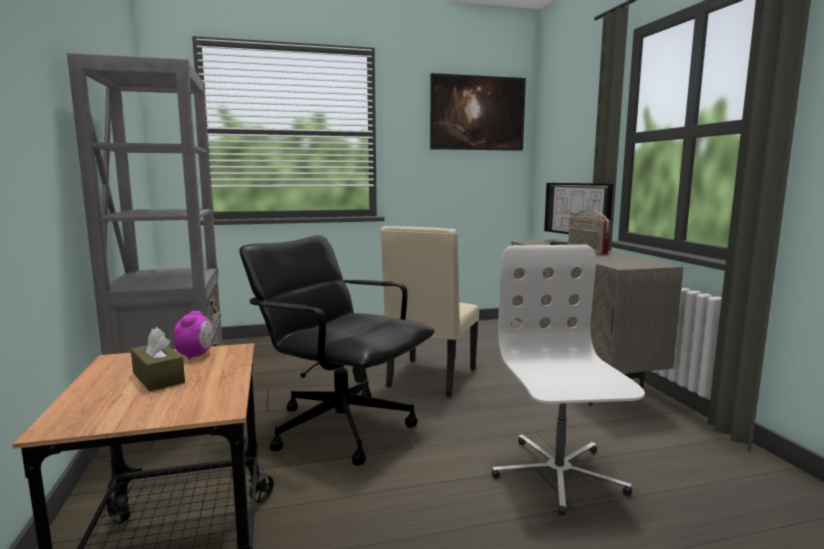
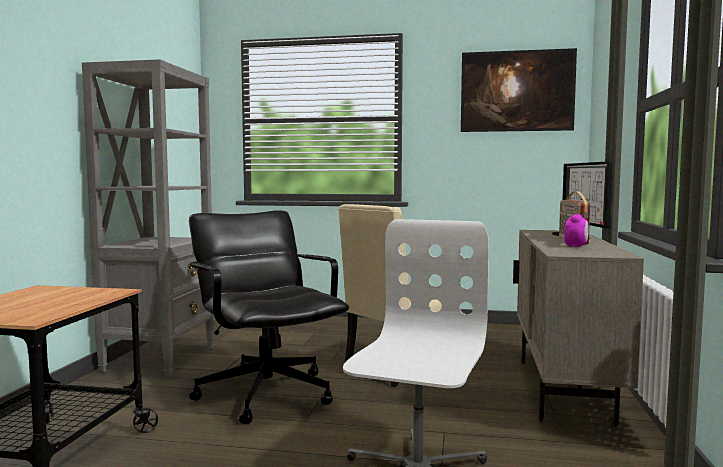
camera: 25 degrees right, 5 degrees down
brown tissue box [131,327,185,391] -> none
alarm clock [174,311,213,360] -> alarm clock moved to [564,214,589,247]

